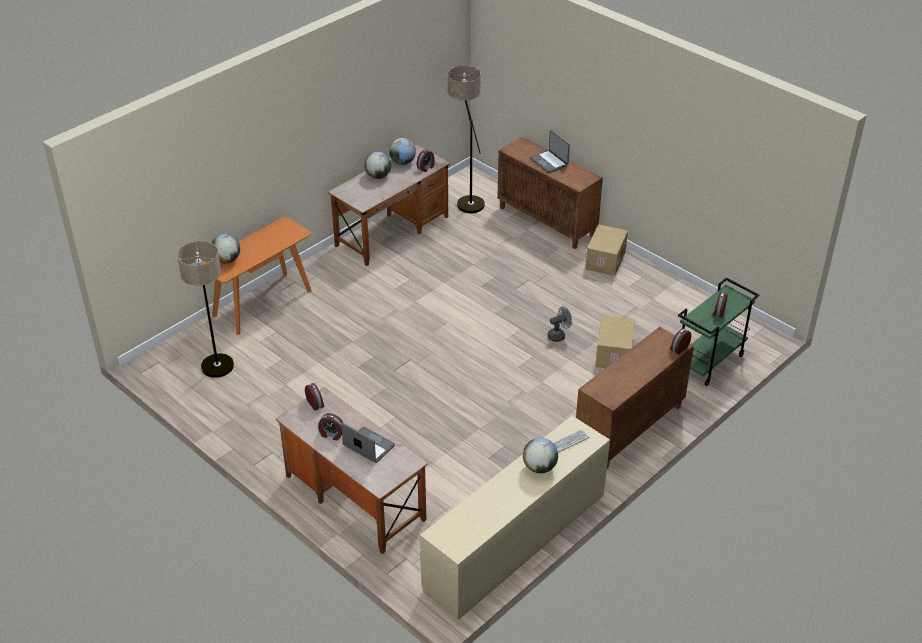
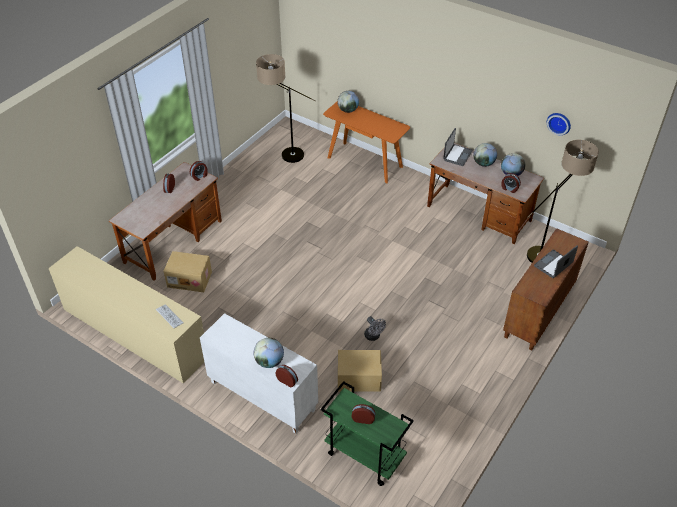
camera: 80 degrees right, 5 degrees up
laptop [341,423,395,463] -> laptop moved to [443,128,473,166]
globe [523,438,558,473] -> globe moved to [254,338,284,368]
brown cabinet [576,327,694,469] -> white cabinet [200,313,318,434]
cardboard box [585,224,628,276] -> cardboard box moved to [164,251,212,292]
none -> wall clock [547,113,571,135]

